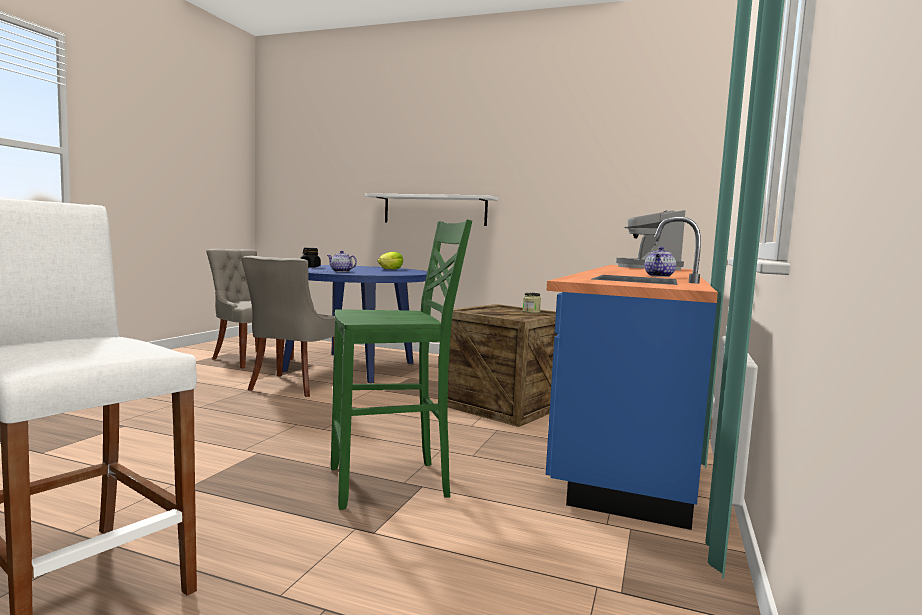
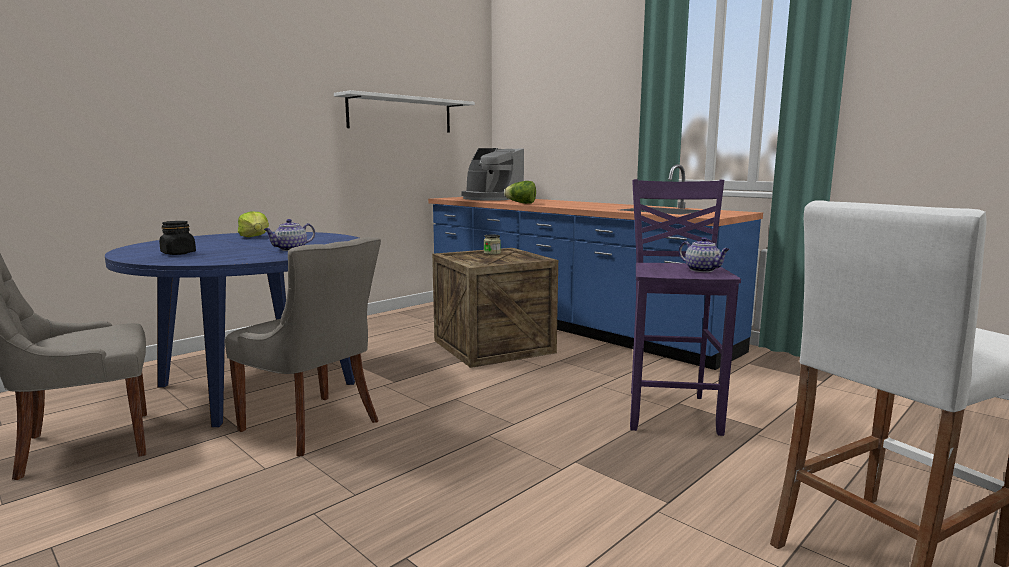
camera: 65 degrees left, 5 degrees up
green stool [331,219,472,510] -> purple stool [630,179,741,436]
white shelf [365,193,498,226] -> white shelf moved to [334,90,475,133]
teapot [644,247,676,277] -> teapot moved to [679,237,730,272]
none -> lettuce [504,181,536,204]

